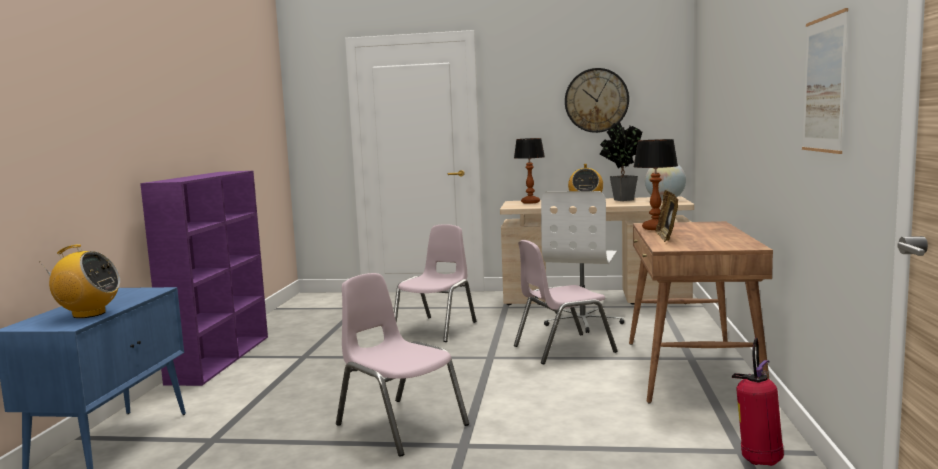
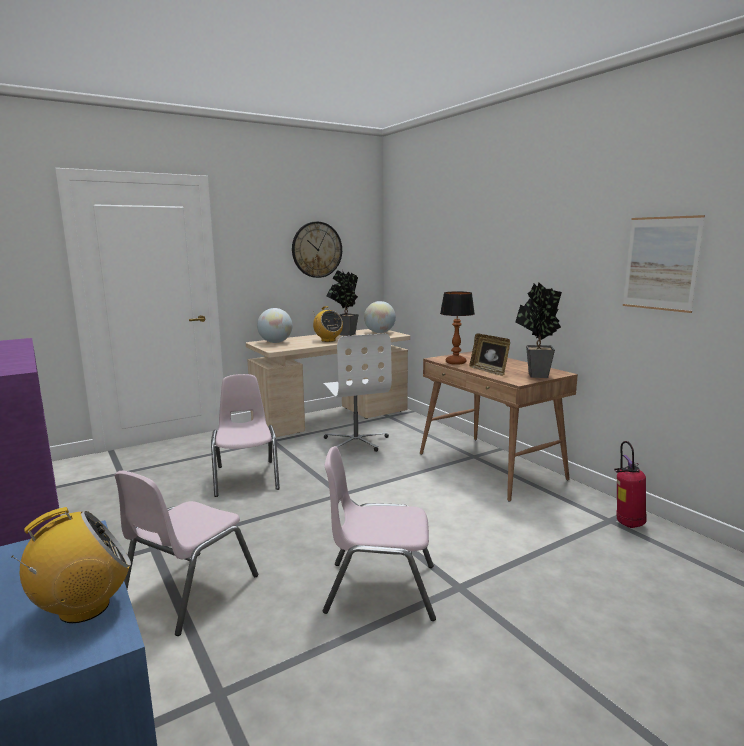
camera: 40 degrees left, 5 degrees up
table lamp [514,138,545,204] -> globe [257,308,292,343]
pink chair [514,240,618,364] -> pink chair moved to [114,471,258,636]
none -> potted plant [515,282,562,378]

